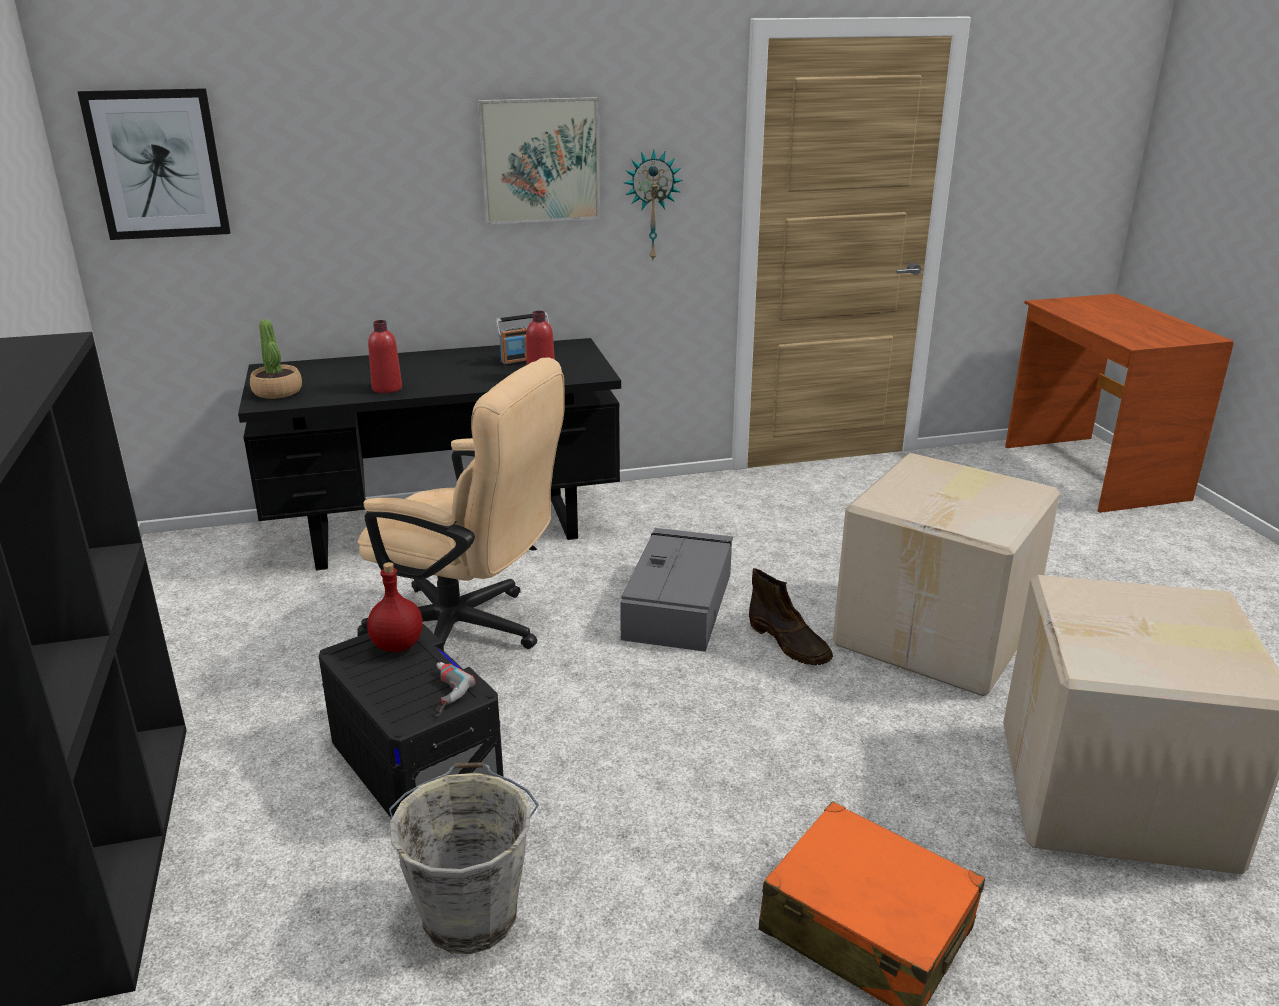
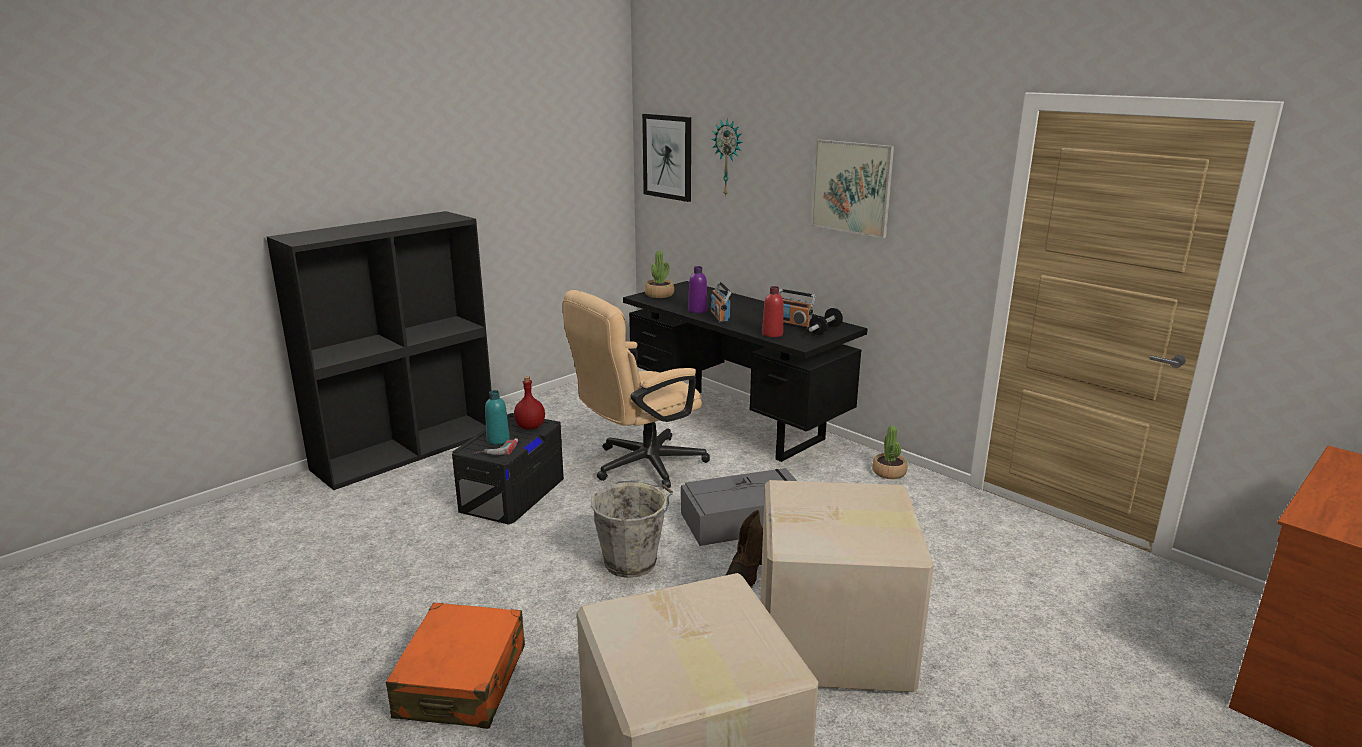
camera: 60 degrees right, 5 degrees down
beige office chair [357,358,564,649] -> beige office chair turned 60 degrees clockwise [562,290,710,488]
red bottle [368,320,402,393] -> purple bottle [688,266,707,313]
grey bucket [389,762,539,954] -> grey bucket moved to [591,481,673,578]
wall clock [624,150,683,260] -> wall clock moved to [711,118,743,197]
none -> turquoise bottle [485,390,510,444]
none -> radio [710,281,732,323]
none -> dumbbell [809,308,843,335]
none -> potted plant [872,425,907,479]

